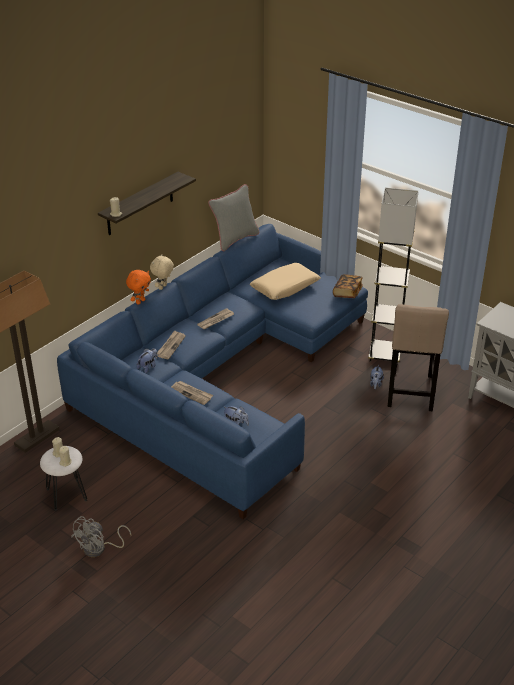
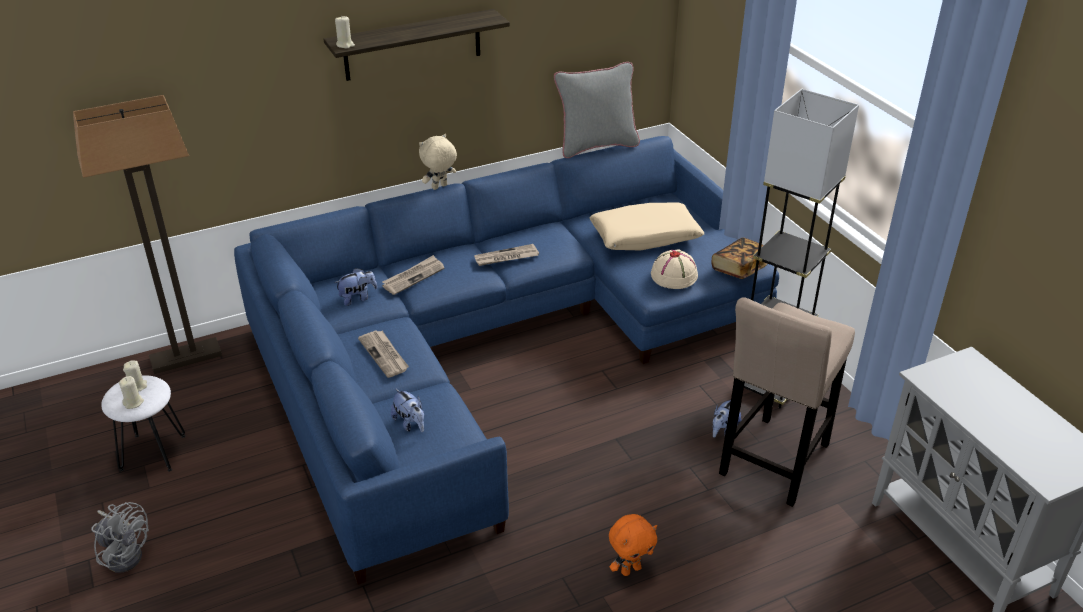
camera: 25 degrees right, 0 degrees up
grey fan [71,516,131,557] -> grey fan turned 120 degrees counterclockwise [91,502,149,573]
orange plush toy [126,270,151,305] -> orange plush toy moved to [609,514,657,576]
none -> beige hat [651,249,698,289]

